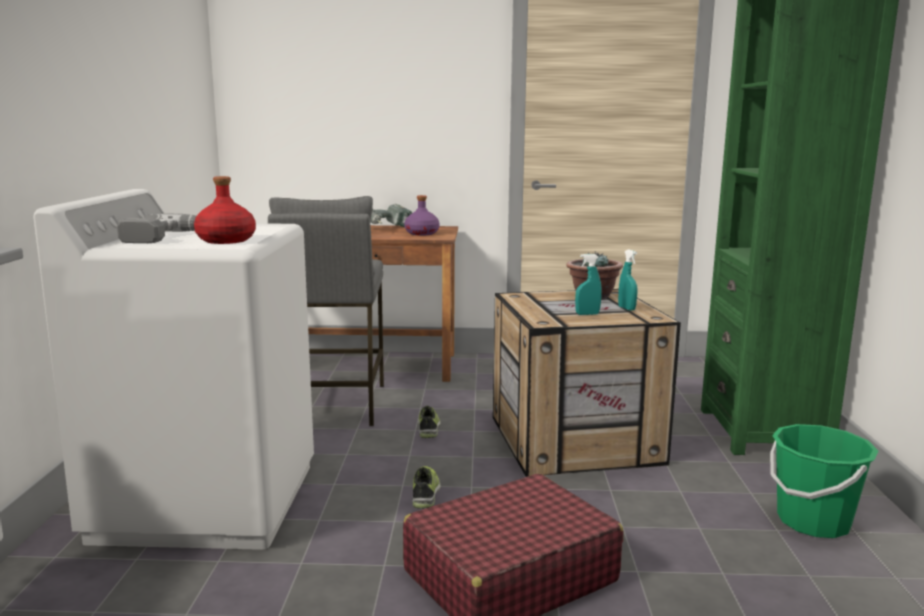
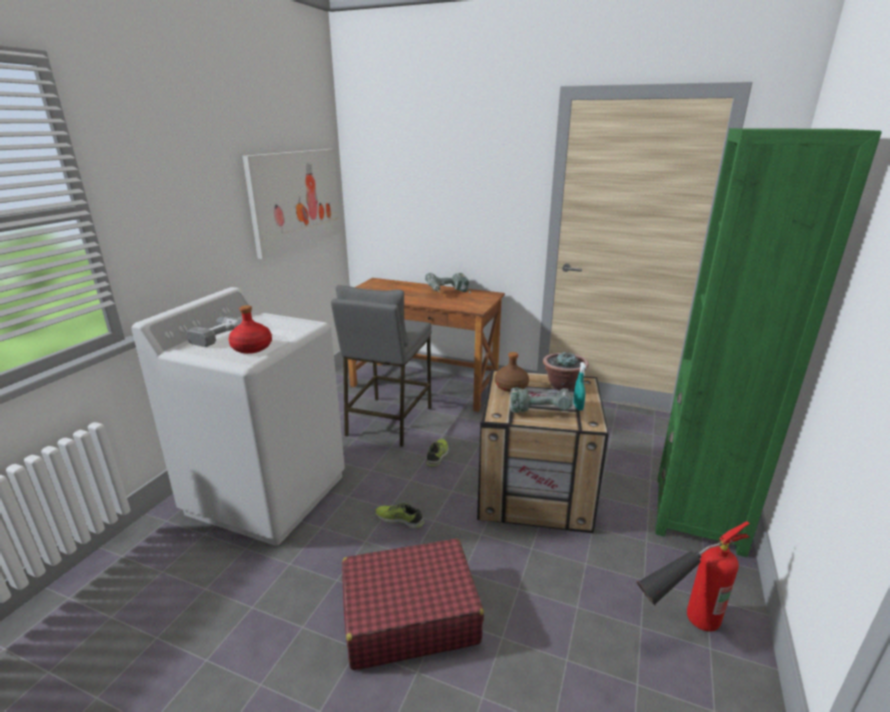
camera: 20 degrees right, 10 degrees up
purple bottle [404,195,440,235] -> none
shoe [412,466,440,509] -> shoe turned 90 degrees counterclockwise [376,503,424,529]
turquoise spray bottle [575,254,602,315] -> power drill [510,387,573,413]
green bucket [770,424,879,538] -> fire extinguisher [636,521,750,632]
none -> picture [243,149,341,259]
none -> brown bottle [495,352,529,392]

